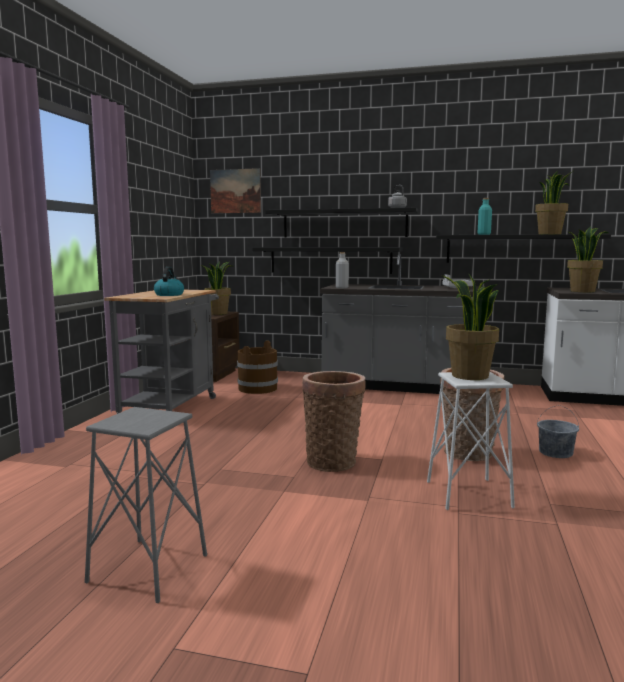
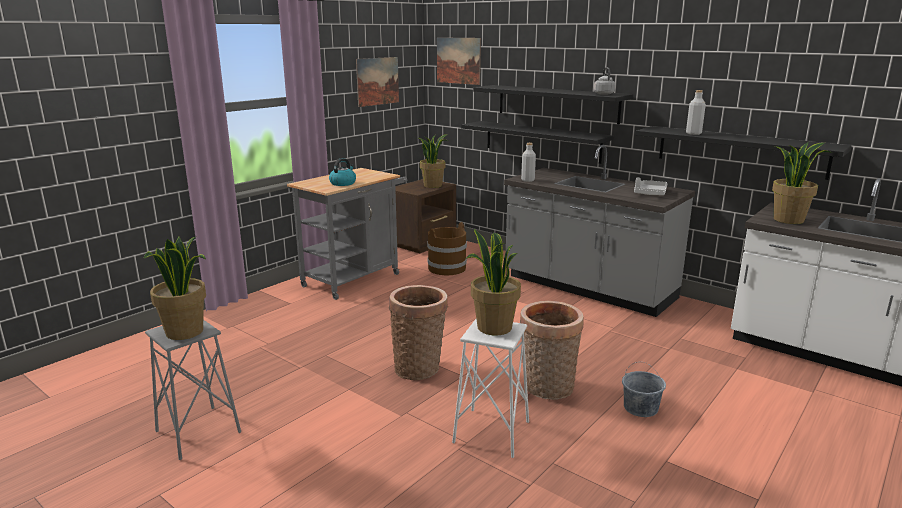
camera: 25 degrees right, 10 degrees up
turquoise bottle [478,198,492,235] -> grey bottle [686,90,706,135]
potted plant [535,171,573,235] -> potted plant moved to [144,237,206,340]
none -> picture [356,57,399,107]

